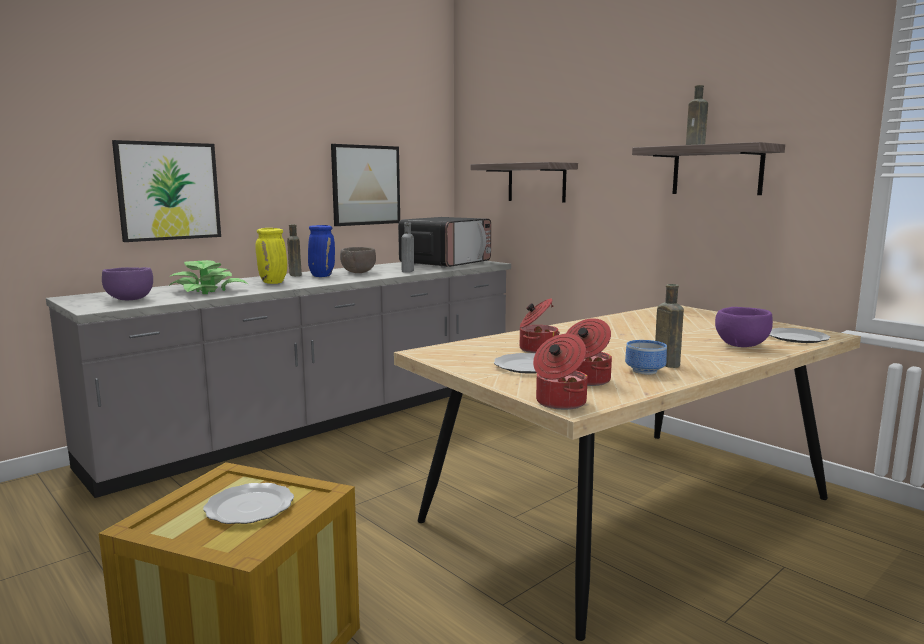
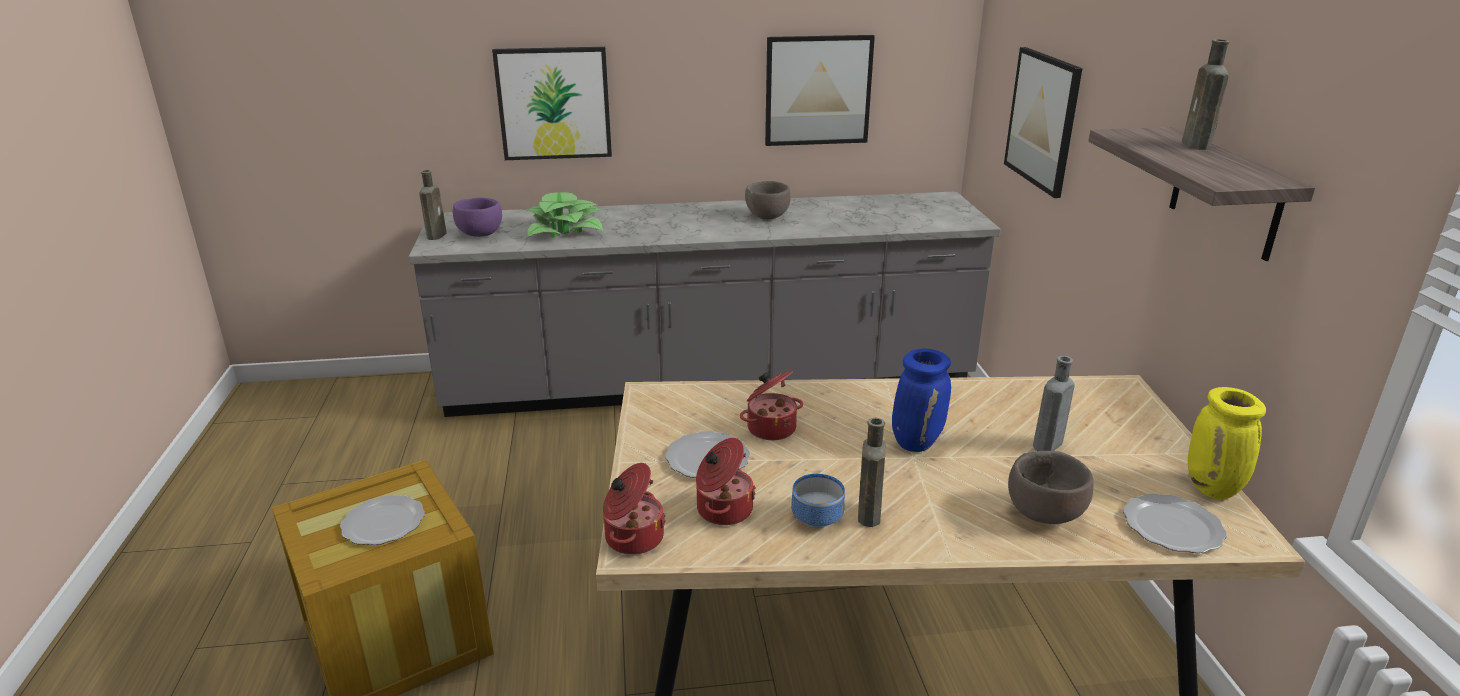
camera: 35 degrees right, 15 degrees up
yellow vase [255,228,287,284] -> yellow vase moved to [1188,387,1266,499]
brown bottle [287,224,302,276] -> brown bottle moved to [419,170,447,240]
blue vase [308,225,335,277] -> blue vase moved to [892,349,951,452]
microwave [398,217,491,267] -> none
grey bottle [402,223,414,273] -> grey bottle moved to [1033,356,1074,451]
shelf [471,162,578,203] -> picture [1004,47,1082,198]
purple bowl [715,307,773,347] -> brown bowl [1008,451,1094,524]

